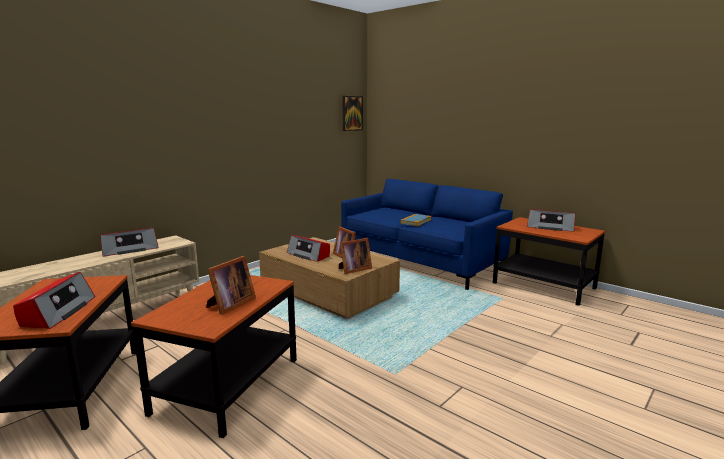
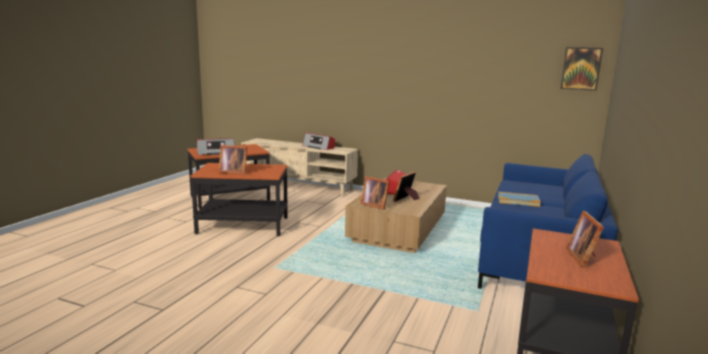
camera: 70 degrees right, 0 degrees up
radio [527,209,575,232] -> picture frame [566,211,604,268]

